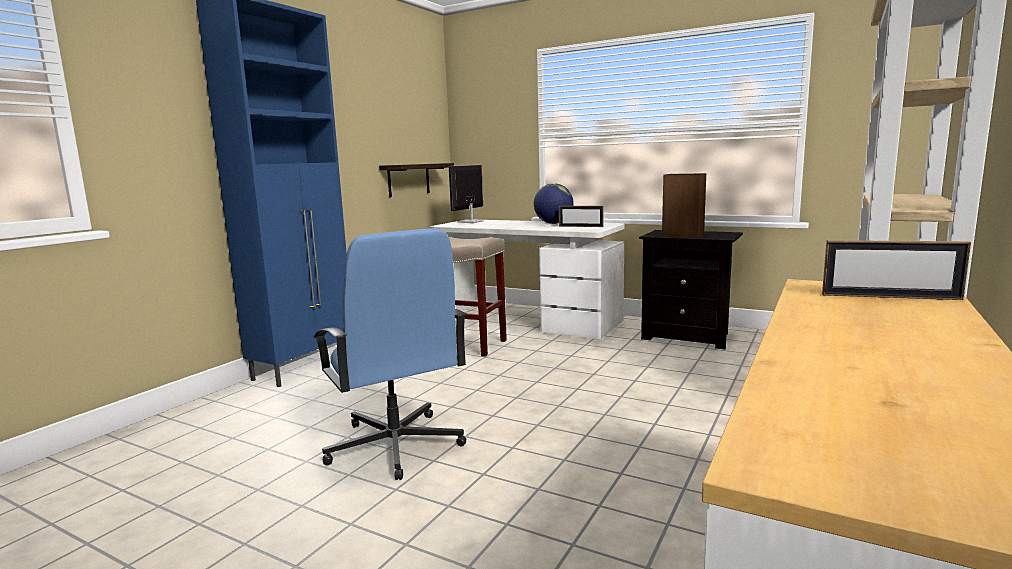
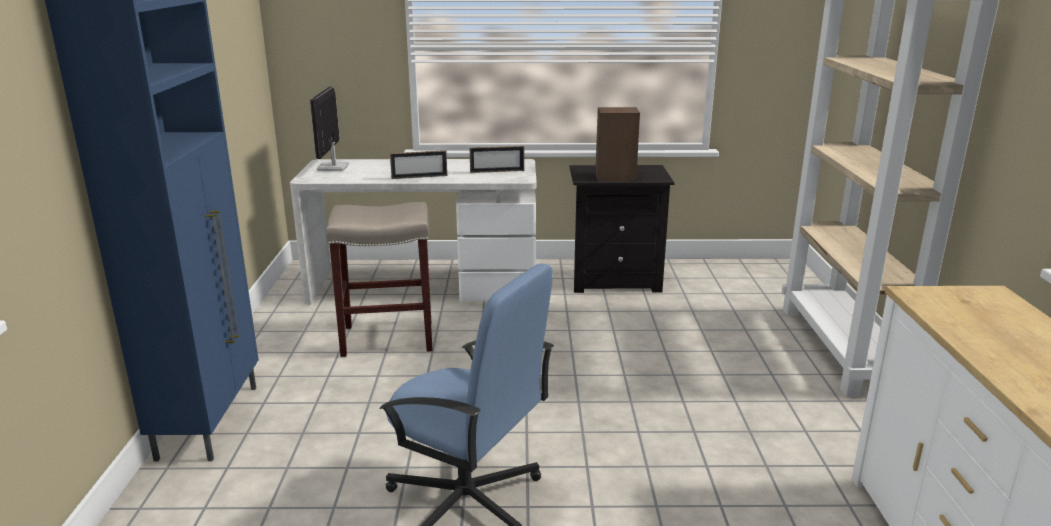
camera: 30 degrees left, 10 degrees up
shelf [379,163,454,197] -> none
globe [534,183,573,224] -> none
picture frame [822,240,971,300] -> picture frame moved to [390,150,447,179]

